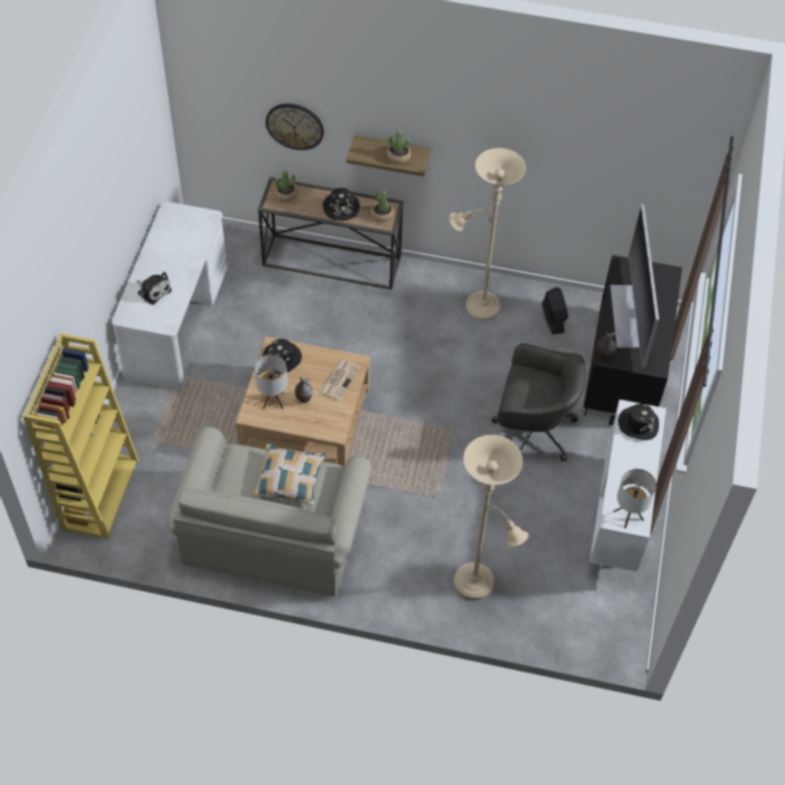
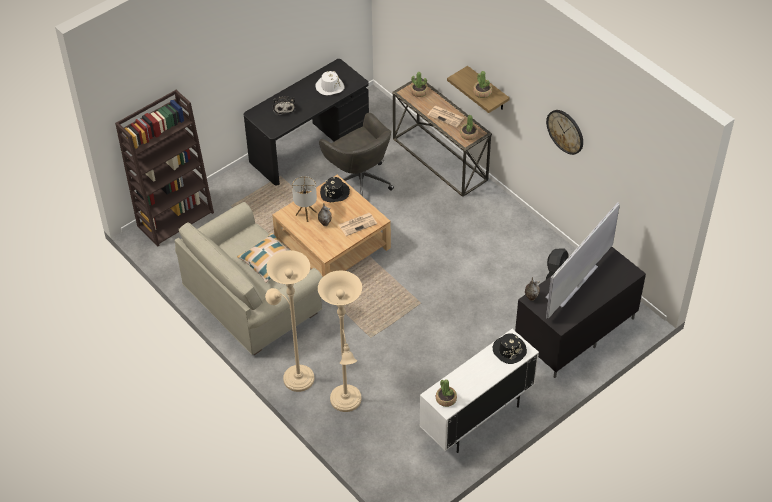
camera: 40 degrees right, 5 degrees down
yellow bookcase [23,333,139,539] -> brown bookcase [115,90,214,247]
white desk [112,201,227,389] -> black desk [244,59,369,185]
wall clock [266,104,324,150] -> wall clock moved to [546,110,583,155]
black hat [323,188,360,221] -> newspaper [427,106,464,128]
beige floor lamp [449,148,526,321] -> beige floor lamp moved to [265,250,314,392]
grey office chair [491,343,586,461] -> grey office chair moved to [319,113,394,196]
table lamp [614,469,657,528] -> potted plant [436,379,457,407]
none -> white hat [316,71,345,95]

